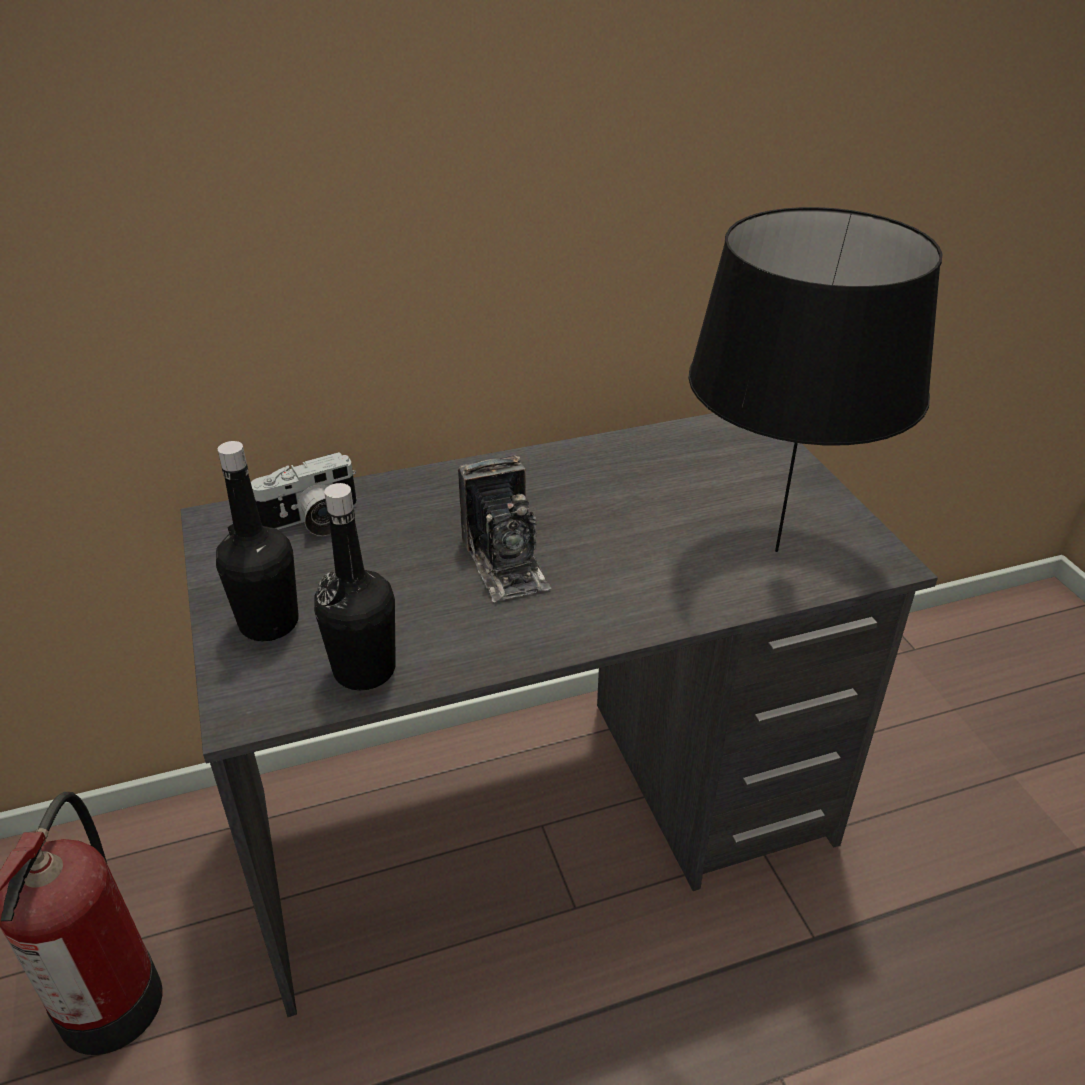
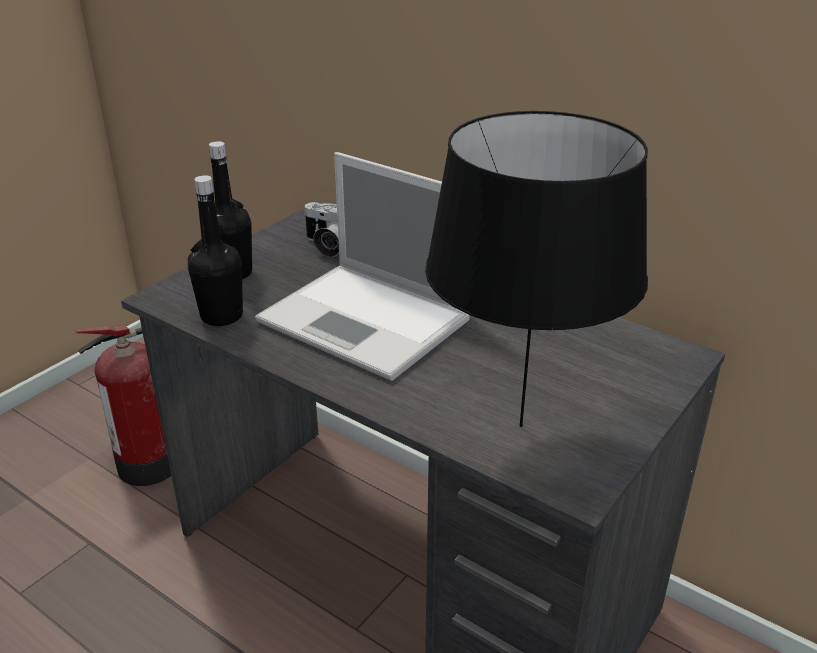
camera: 55 degrees right, 5 degrees down
camera [458,455,551,602] -> laptop [255,152,470,381]

